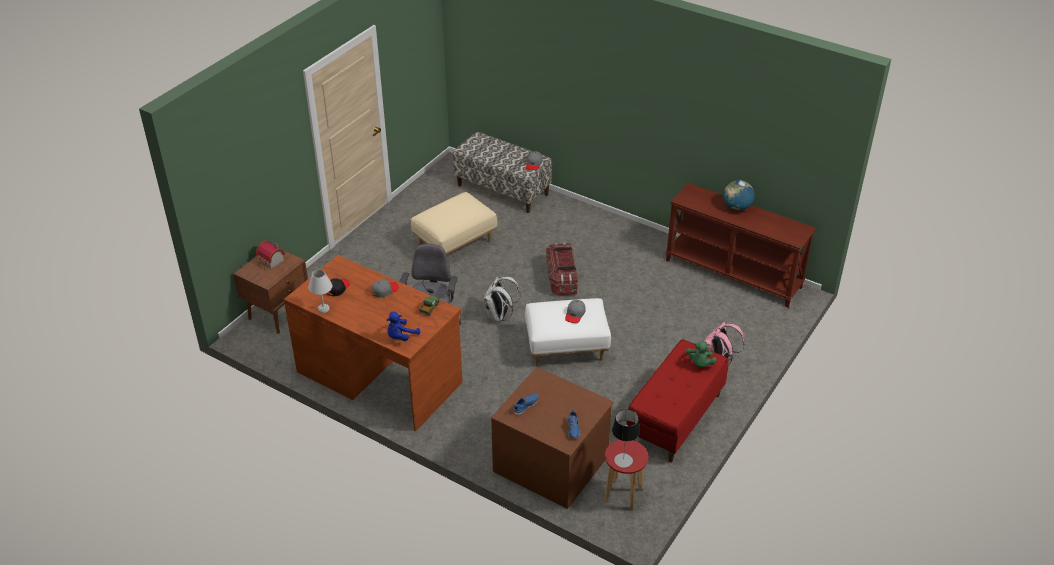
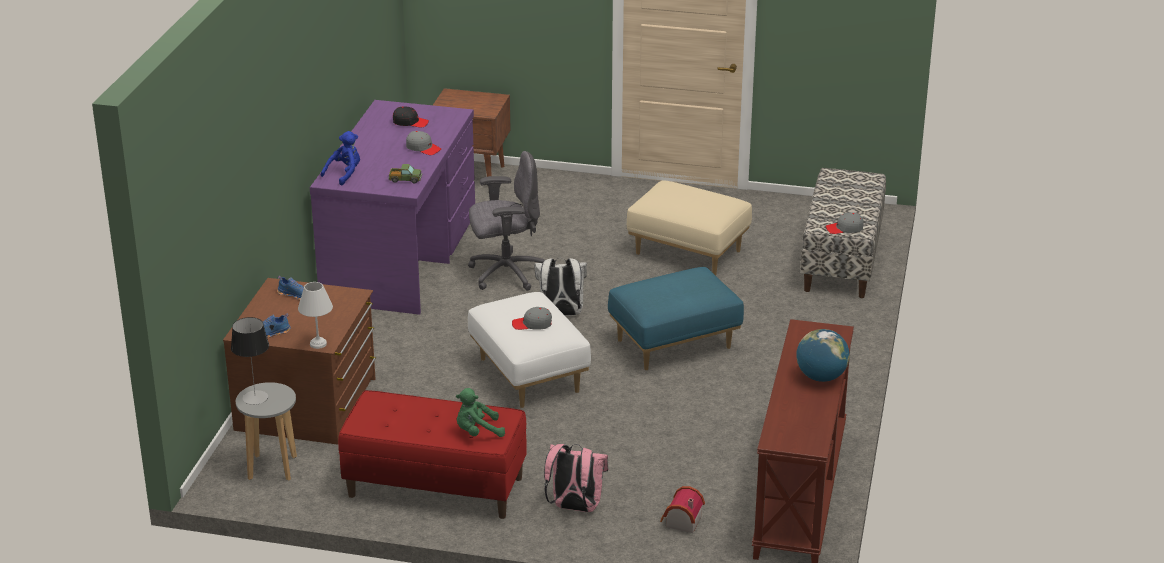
camera: 70 degrees right, 10 degrees down
toy house [256,241,285,270] -> toy house moved to [660,486,705,533]
brown desk [284,255,462,432] -> purple desk [310,100,475,315]
white table lamp [308,270,332,313] -> white table lamp moved to [298,282,333,349]
blue plush toy [387,311,420,341] -> blue plush toy turned 105 degrees clockwise [321,131,360,186]
storage box [546,243,578,295] -> blue ottoman [608,267,744,370]
red stool [604,440,648,510] -> grey stool [236,382,297,481]

